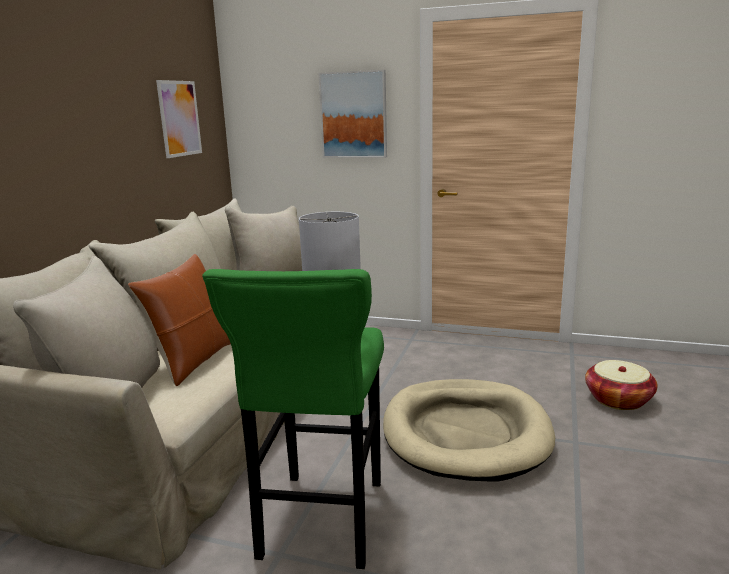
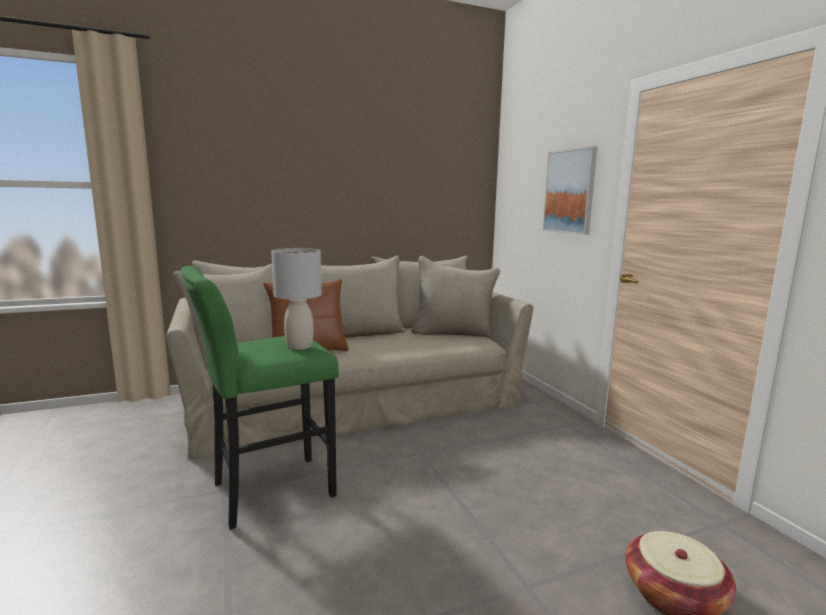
camera: 50 degrees right, 5 degrees down
picture [156,80,202,158] -> none
beige dog bed [383,379,555,481] -> none

